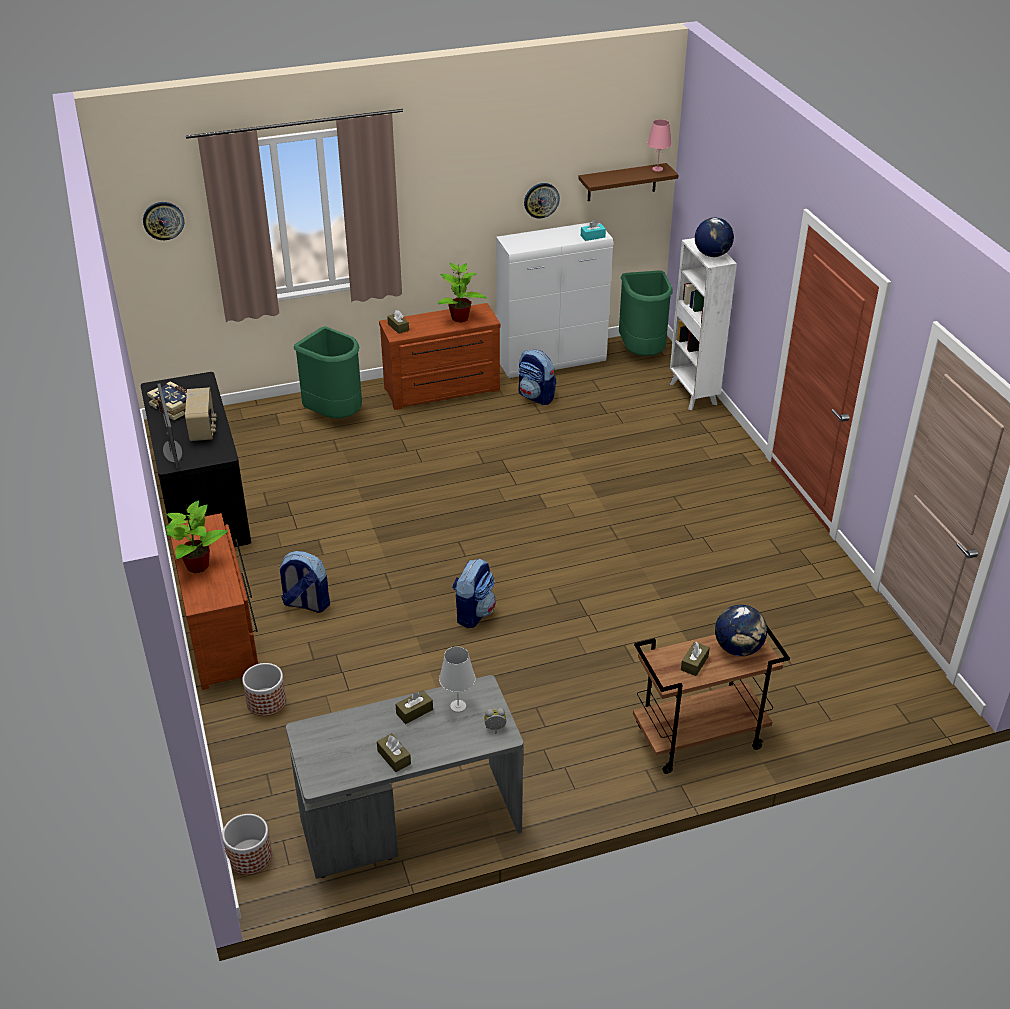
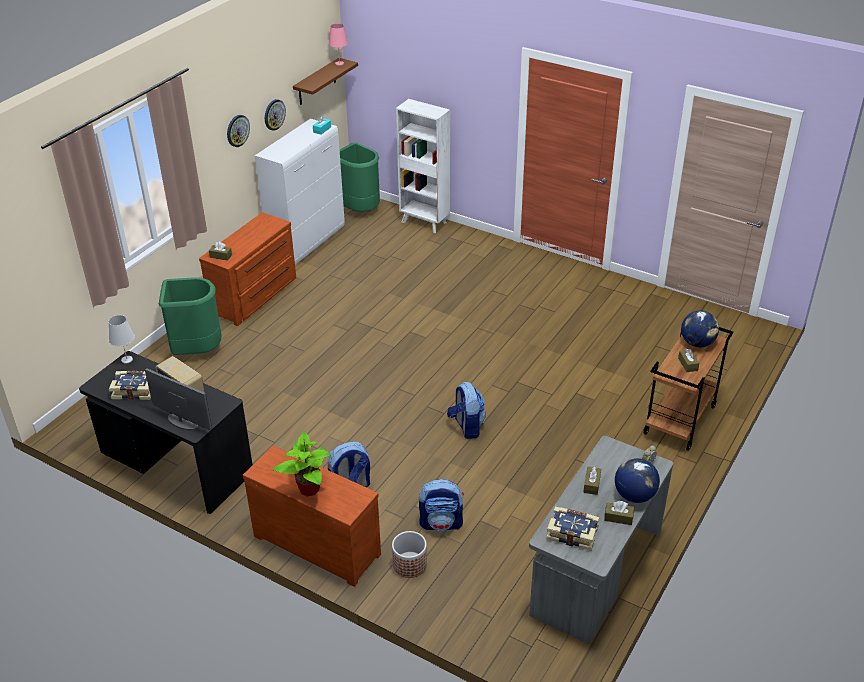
camera: 40 degrees left, 0 degrees up
wall clock [143,202,184,240] -> wall clock moved to [227,115,250,147]
planter [222,814,272,875] -> none
potted plant [438,263,487,322] -> none
white table lamp [439,647,476,713] -> white table lamp moved to [109,315,135,363]
backpack [519,350,556,405] -> backpack moved to [419,479,464,531]
globe [695,218,734,257] -> globe moved to [615,458,660,503]
none -> book [546,507,599,551]

